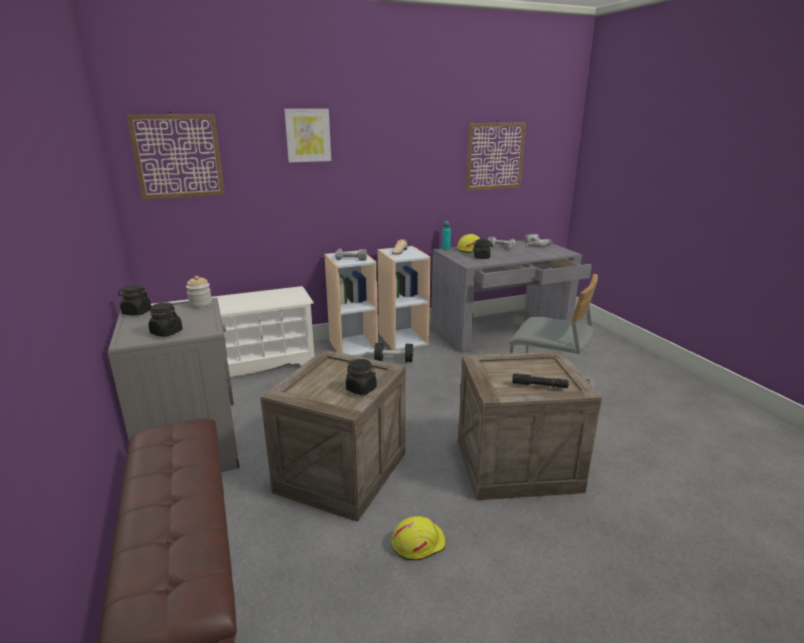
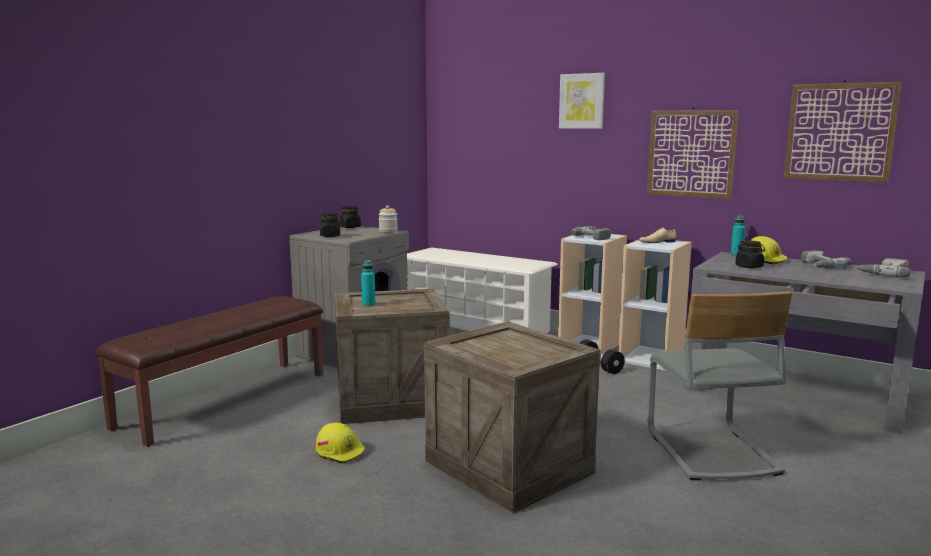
camera: 55 degrees right, 10 degrees down
picture [127,111,225,199] -> picture moved to [647,107,739,199]
black jar [346,359,377,395] -> none
black flashlight [512,373,569,388] -> none
none -> turquoise bottle [361,260,376,307]

